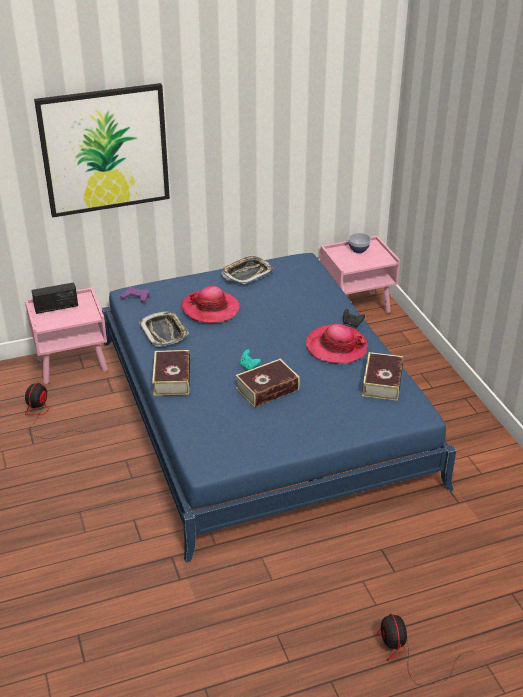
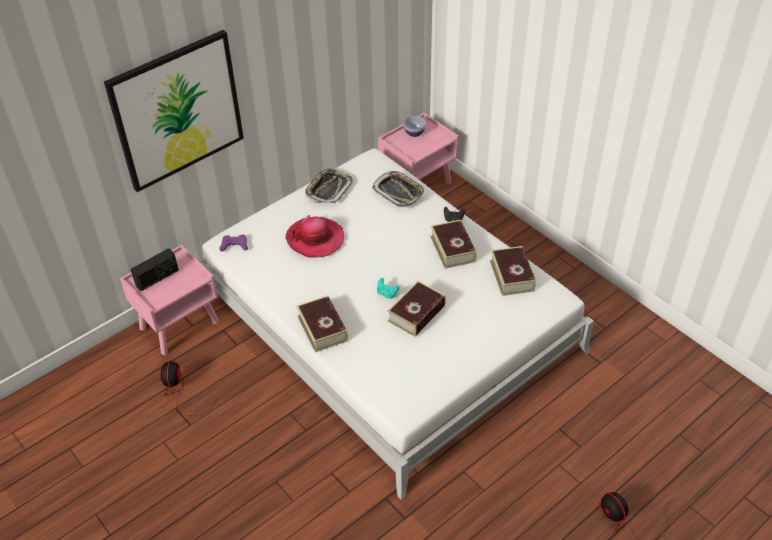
camera: 20 degrees left, 10 degrees up
blue bed [102,253,457,563] -> white bed [197,148,594,500]
tray [139,311,189,347] -> tray moved to [372,171,425,207]
hat [306,324,368,364] -> book [430,220,477,269]

